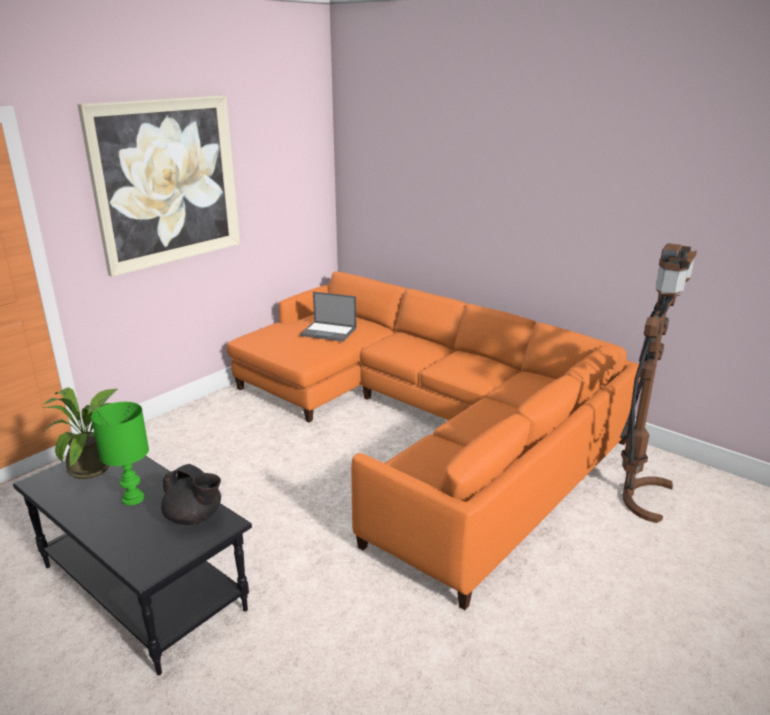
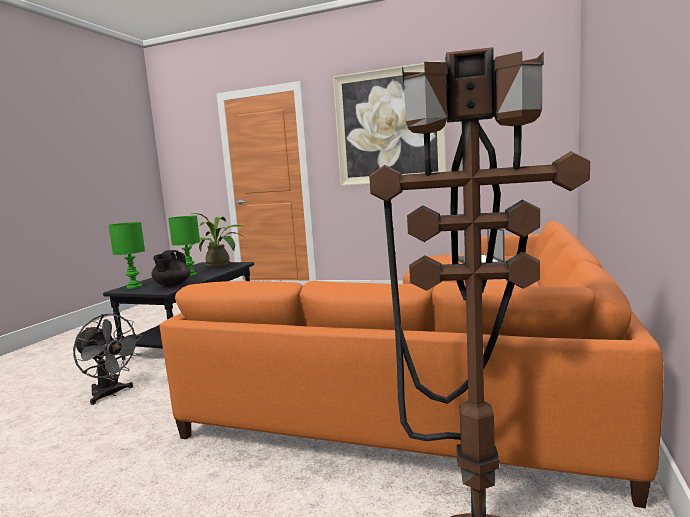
camera: 70 degrees right, 15 degrees down
none -> grey fan [73,314,142,405]
none -> green table lamp [108,222,145,289]

